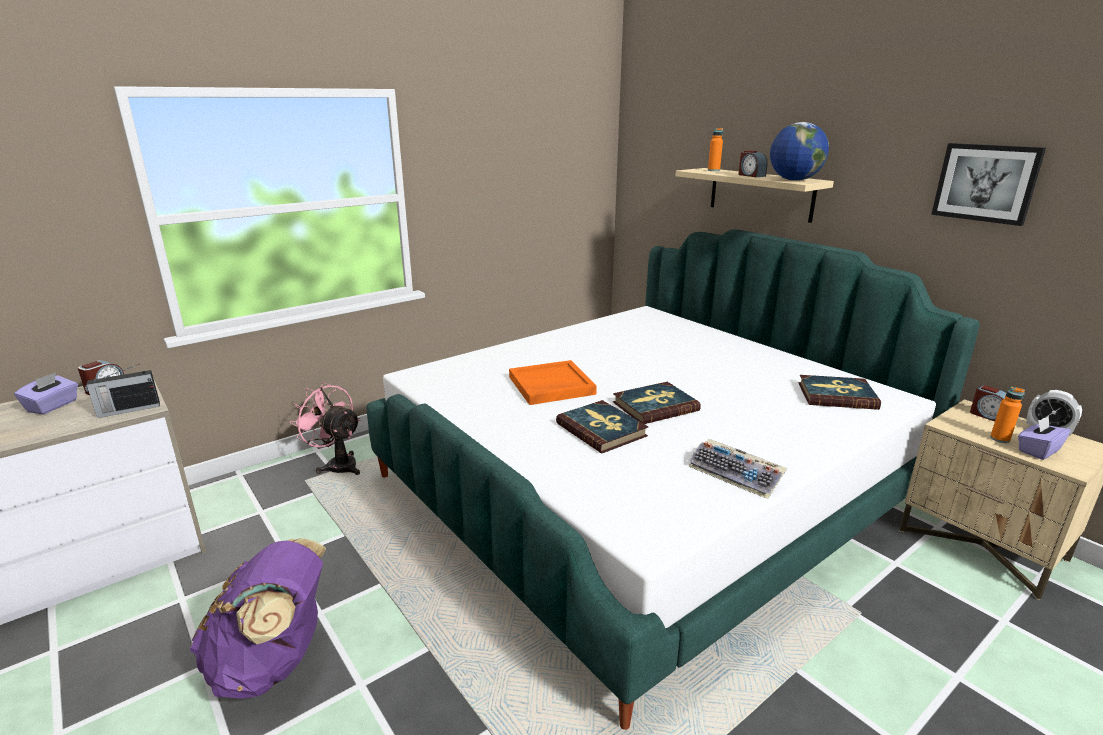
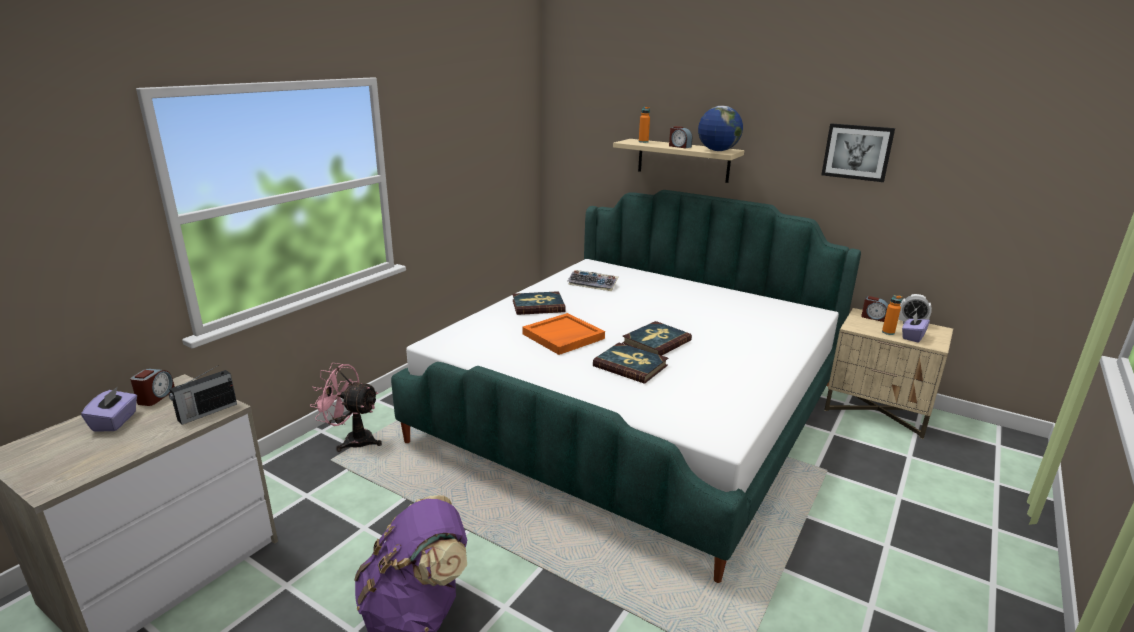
camera: 20 degrees left, 0 degrees up
keyboard [688,439,787,499] -> keyboard moved to [568,270,618,291]
book [798,375,881,410] -> book moved to [512,291,566,315]

